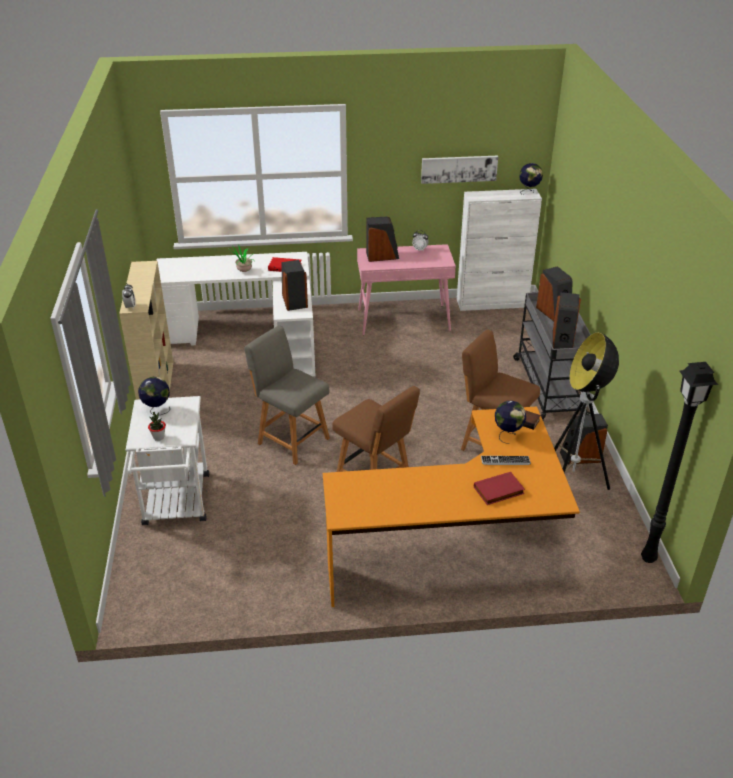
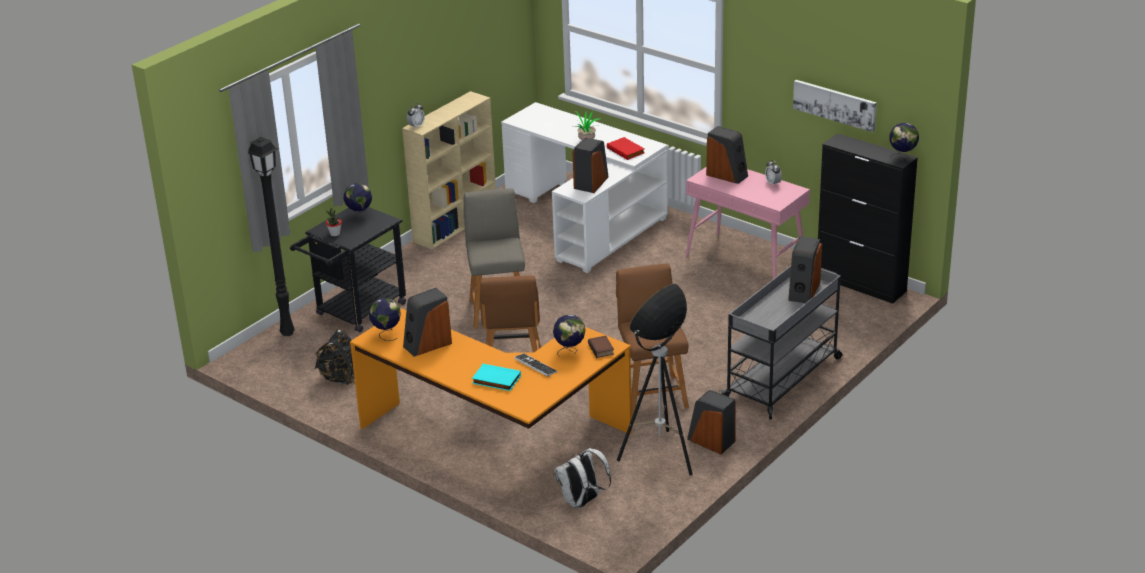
camera: 45 degrees right, 5 degrees down
white cart [125,396,209,525] -> black cart [290,207,406,333]
white cabinet [457,189,542,311] -> black cabinet [818,133,918,304]
red book [474,472,525,505] -> turquoise book [472,364,521,391]
speaker [553,292,581,349] -> speaker moved to [403,288,452,356]
black floor lamp [641,362,718,563] -> black floor lamp moved to [248,137,295,336]
none -> black backpack [315,330,354,385]
none -> globe [369,298,401,341]
none -> white backpack [554,447,611,509]

